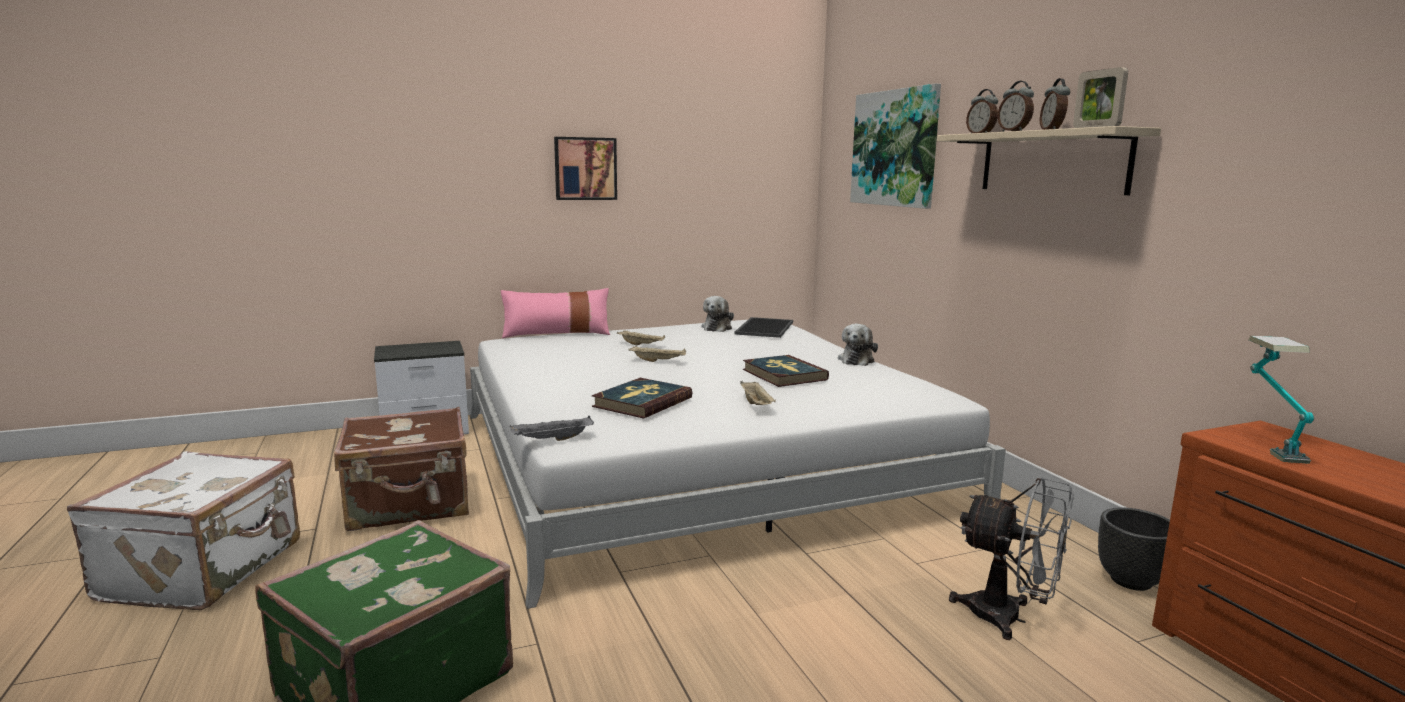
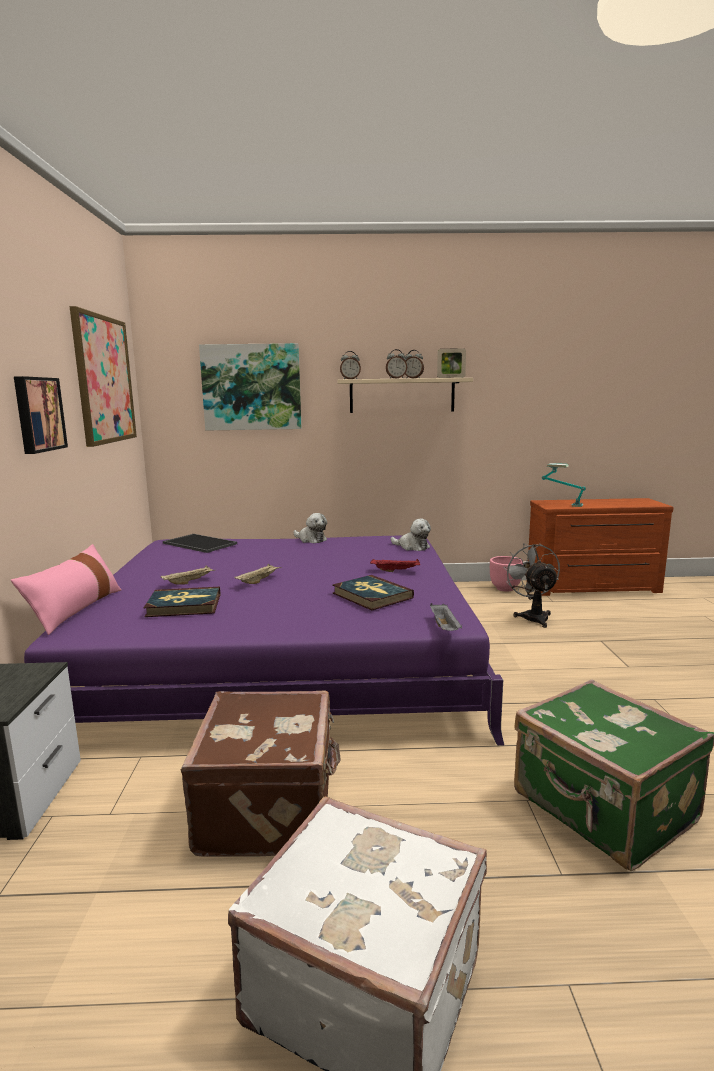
camera: 70 degrees left, 0 degrees up
white bed [470,320,1006,609] -> purple bed [24,536,504,746]
plush toy [701,296,734,332] -> plush toy moved to [391,518,431,551]
beige tray [740,381,776,405] -> red tray [370,559,420,572]
book [743,355,829,387] -> book moved to [144,587,220,617]
grey fan [949,477,1074,640] -> grey fan turned 60 degrees counterclockwise [503,543,560,628]
black planter [1098,507,1170,591] -> pink planter [490,556,523,592]
none -> picture [70,306,137,447]

